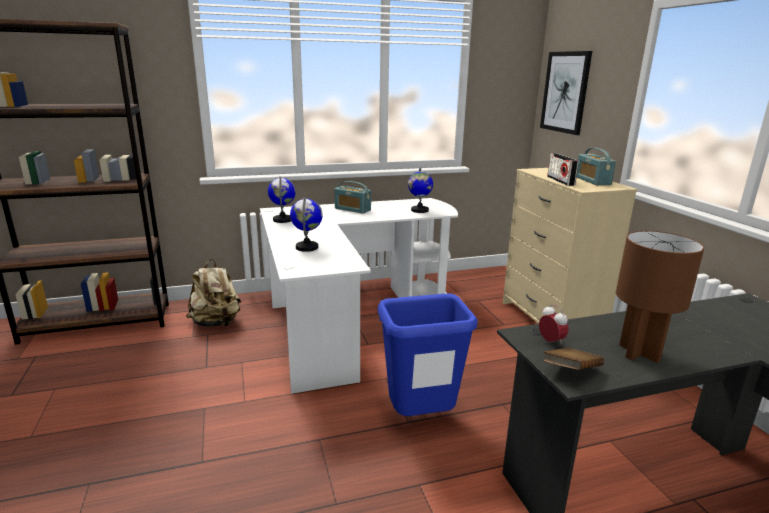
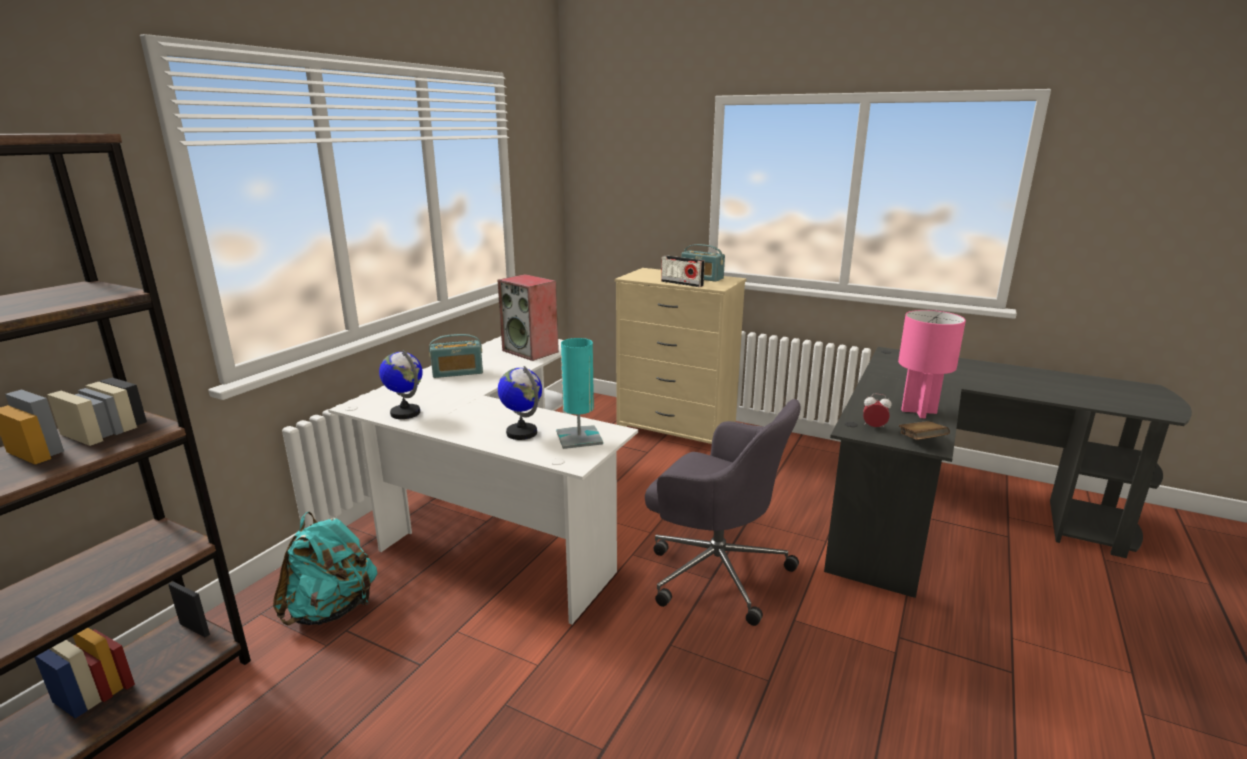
camera: 45 degrees left, 0 degrees up
beige backpack [186,259,241,327] -> turquoise backpack [273,512,377,626]
blue trash can [378,293,478,416] -> grey office chair [645,399,801,626]
globe [408,168,433,213] -> speaker [498,274,559,361]
picture [540,51,592,135] -> none
brown table lamp [616,231,704,363] -> pink table lamp [898,310,966,419]
none -> turquoise table lamp [556,338,603,449]

